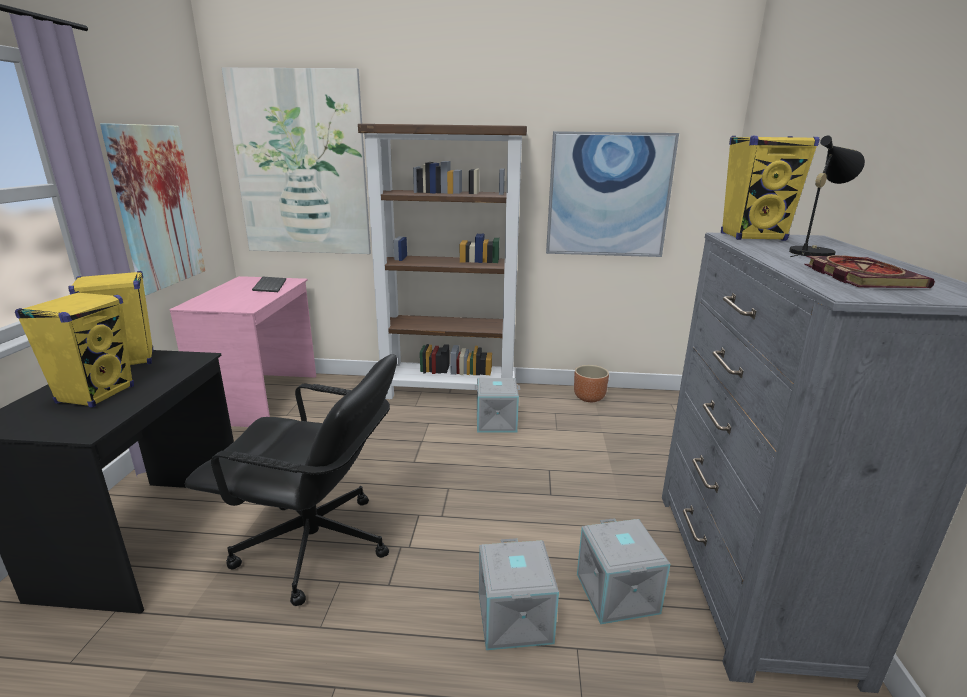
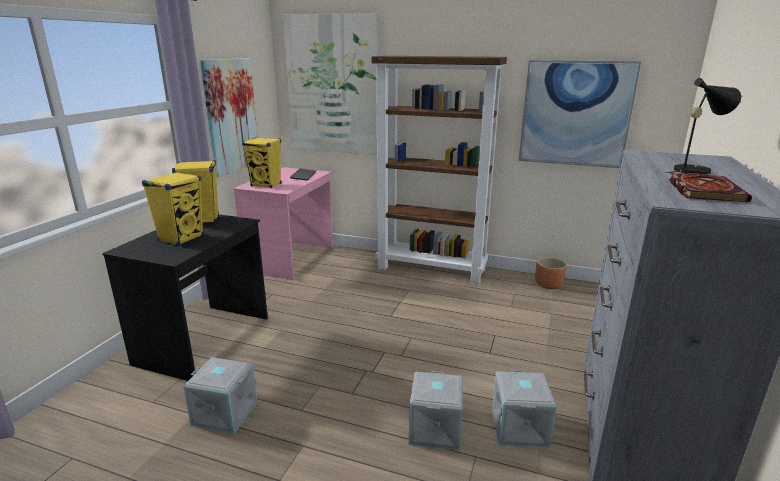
camera: 15 degrees right, 0 degrees up
black office chair [185,354,397,606] -> none
grey storage box [475,378,520,432] -> grey storage box moved to [183,357,258,434]
yellow speaker [721,136,820,241] -> yellow speaker moved to [242,137,282,188]

